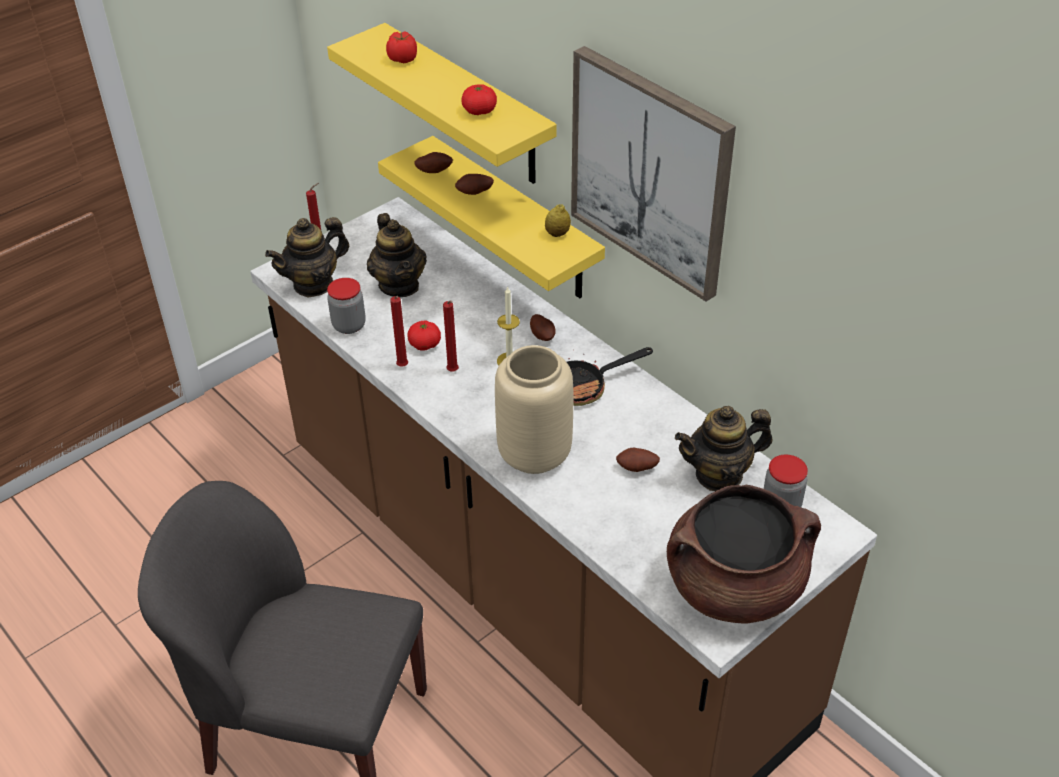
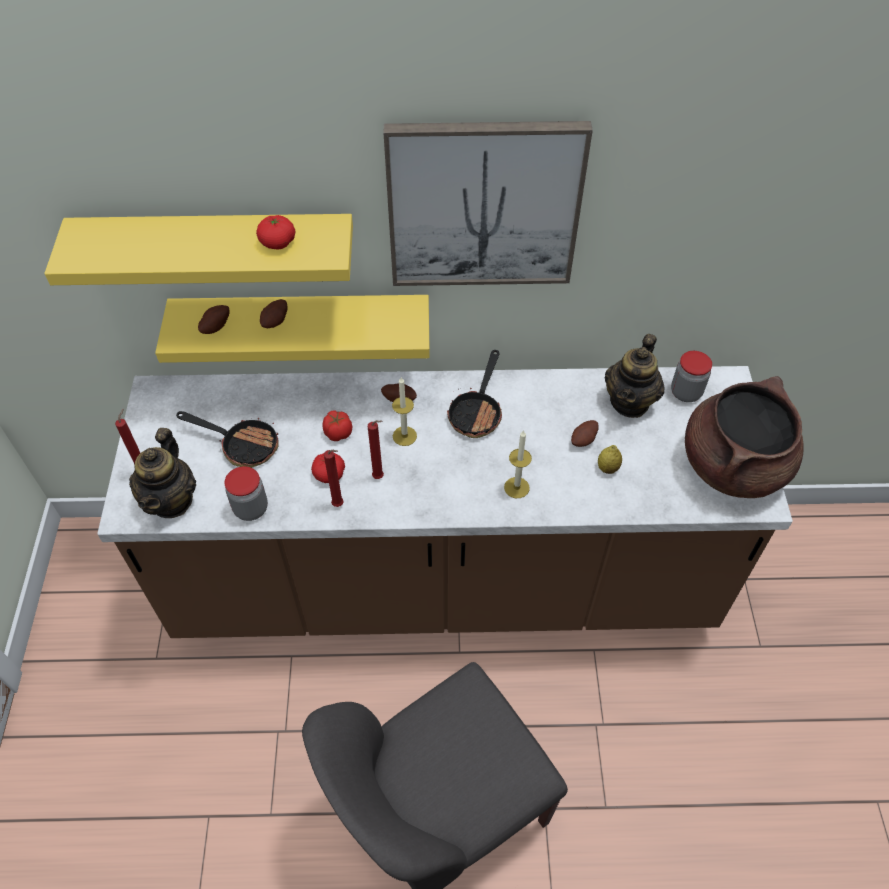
camera: 50 degrees left, 10 degrees up
teapot [367,213,427,297] -> frying pan [176,411,279,468]
tomato [386,31,417,63] -> tomato moved to [322,410,352,441]
beige vase [495,345,573,474] -> candle [504,430,532,498]
lemon [545,204,571,237] -> lemon moved to [598,445,622,474]

